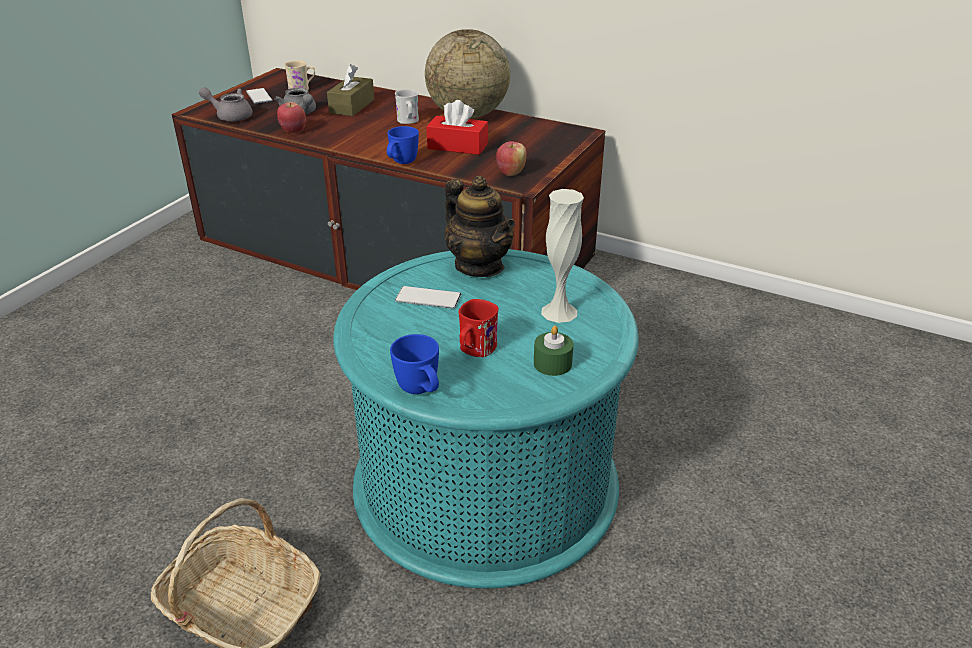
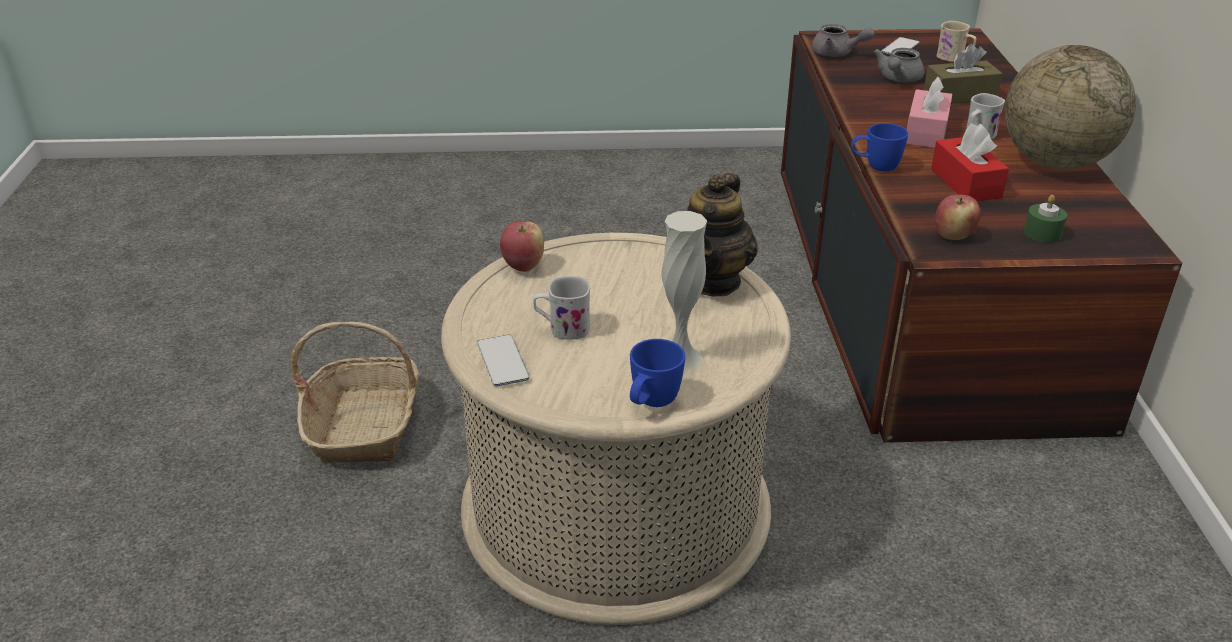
camera: 60 degrees right, 0 degrees up
grey teapot [199,87,253,121] -> grey teapot turned 135 degrees clockwise [812,24,874,57]
apple [277,102,306,133] -> apple moved to [500,221,544,272]
turquoise coffee table [333,249,639,589] -> beige coffee table [441,233,791,625]
blue mug [390,334,439,394] -> blue mug moved to [630,339,685,407]
phone [395,286,461,309] -> phone moved to [477,335,530,387]
red mug [458,299,499,357] -> white mug [533,276,590,339]
green candle [534,326,574,376] -> green candle moved to [1024,195,1067,243]
none -> pink tissue box [906,77,952,148]

